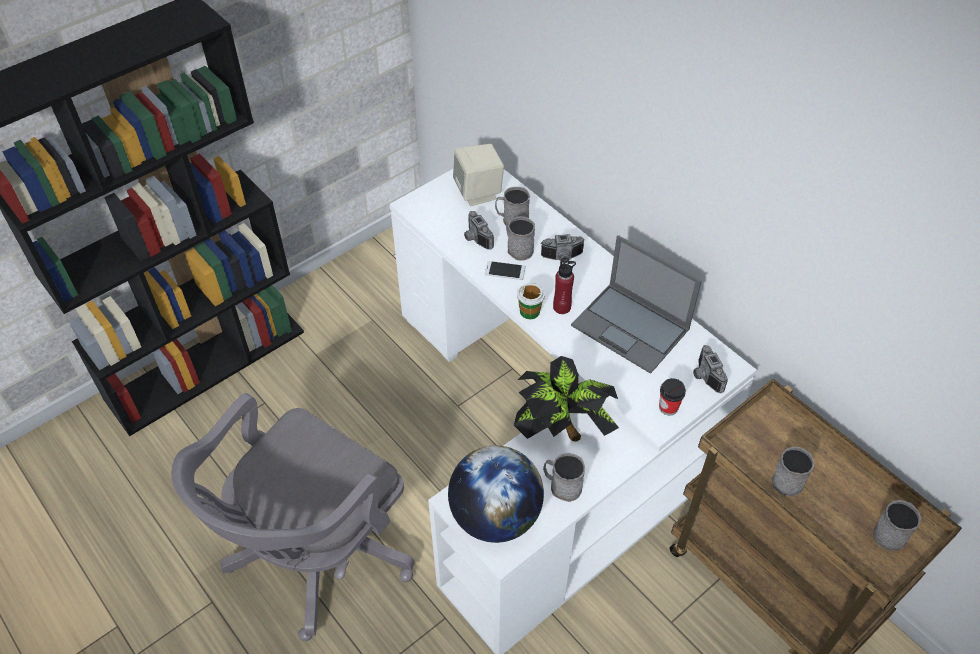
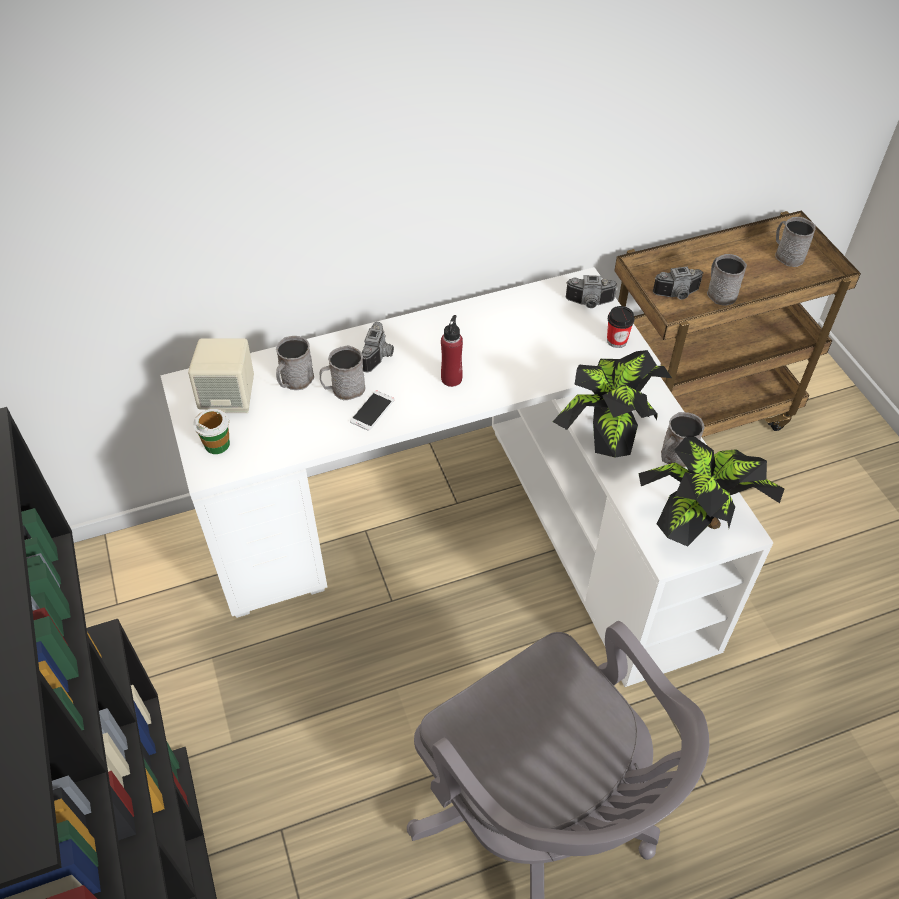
camera: 70 degrees left, 0 degrees up
globe [448,445,544,543] -> potted plant [638,437,785,547]
camera [464,211,494,250] -> camera moved to [653,267,704,300]
cup [517,283,545,319] -> cup moved to [193,409,230,454]
laptop [571,235,702,374] -> none

